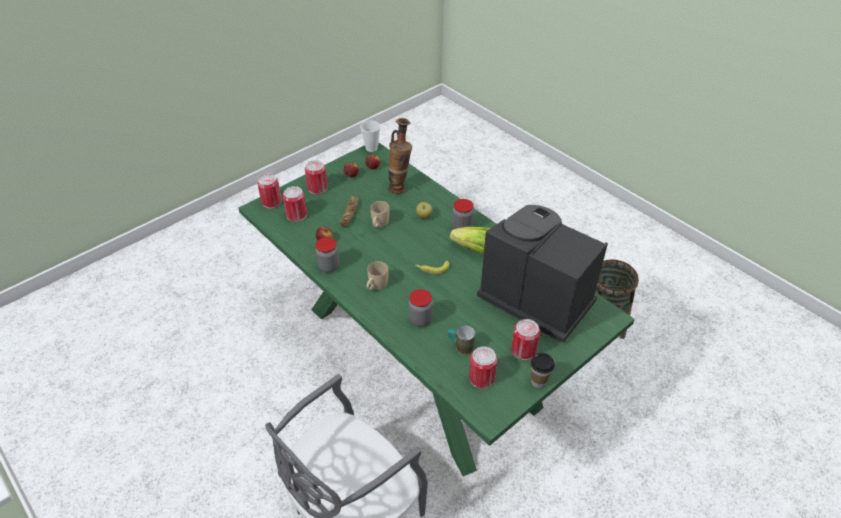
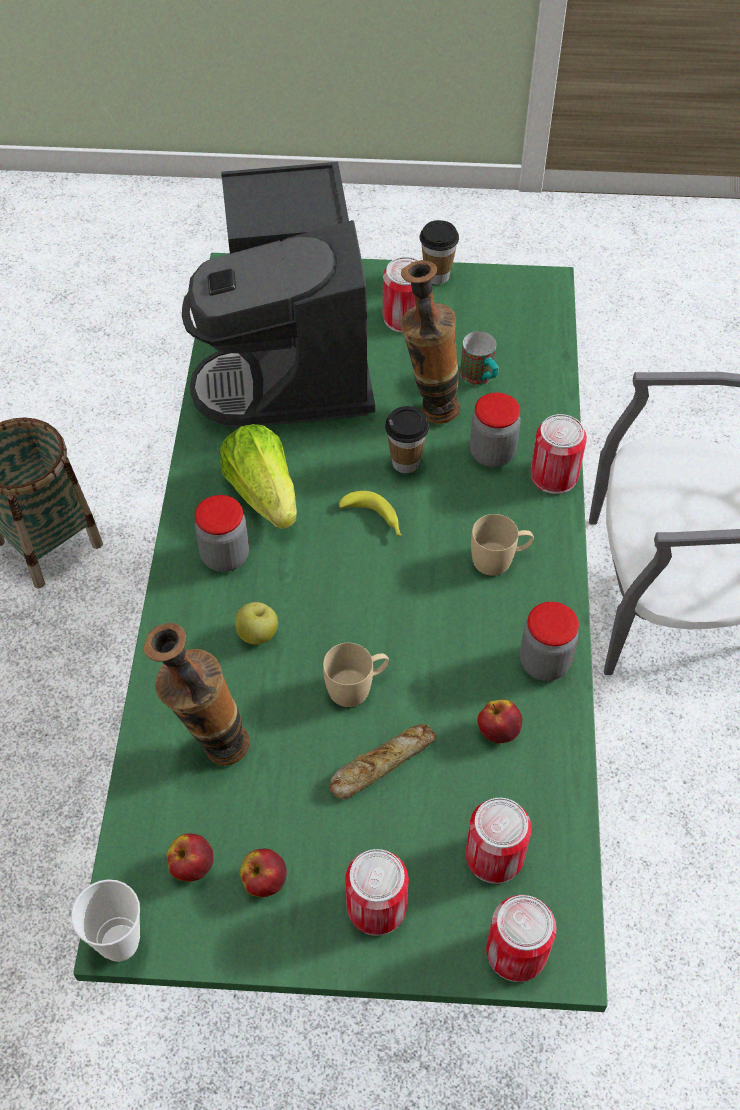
camera: 135 degrees left, 10 degrees up
can [469,346,497,389] -> can moved to [531,414,587,494]
none -> cup [385,406,429,473]
none -> vase [400,260,460,424]

